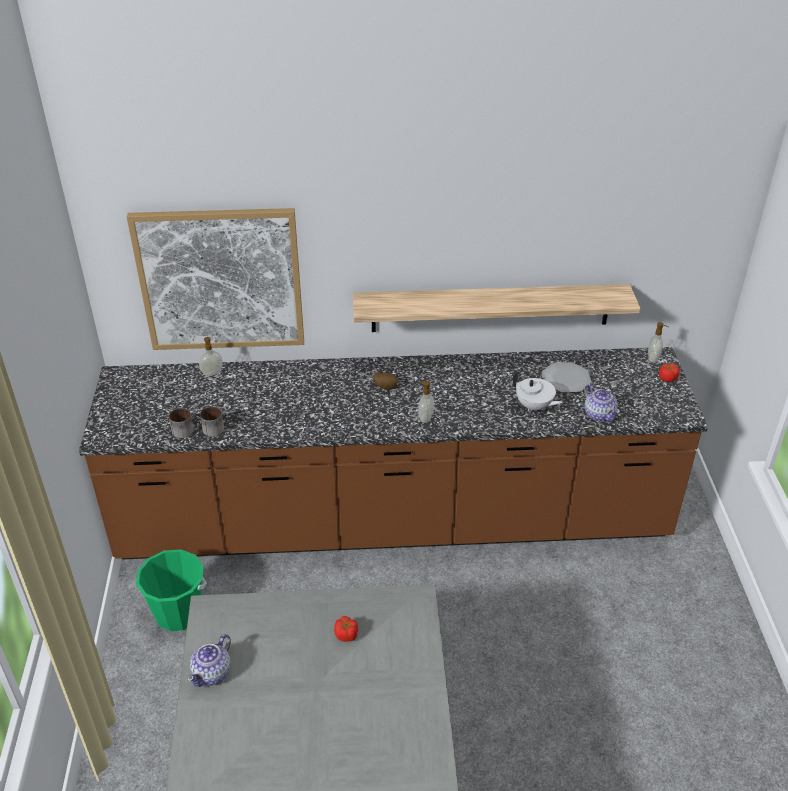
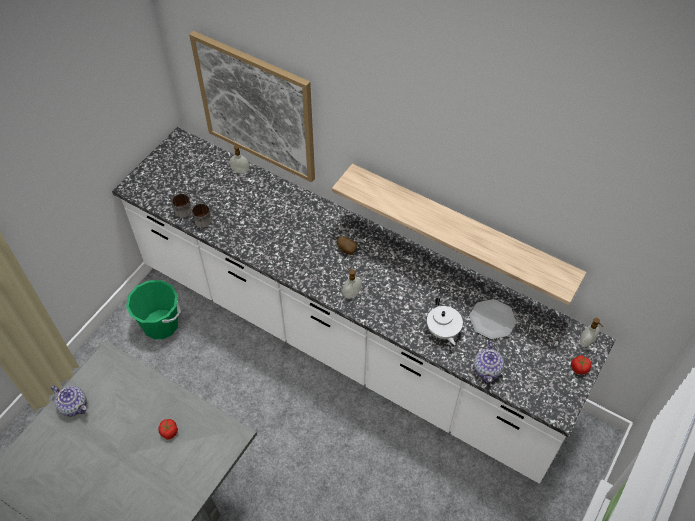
camera: 35 degrees right, 15 degrees up
brown counter [79,347,708,560] -> white counter [112,127,615,484]
teapot [187,634,231,687] -> teapot turned 120 degrees counterclockwise [51,385,87,417]

